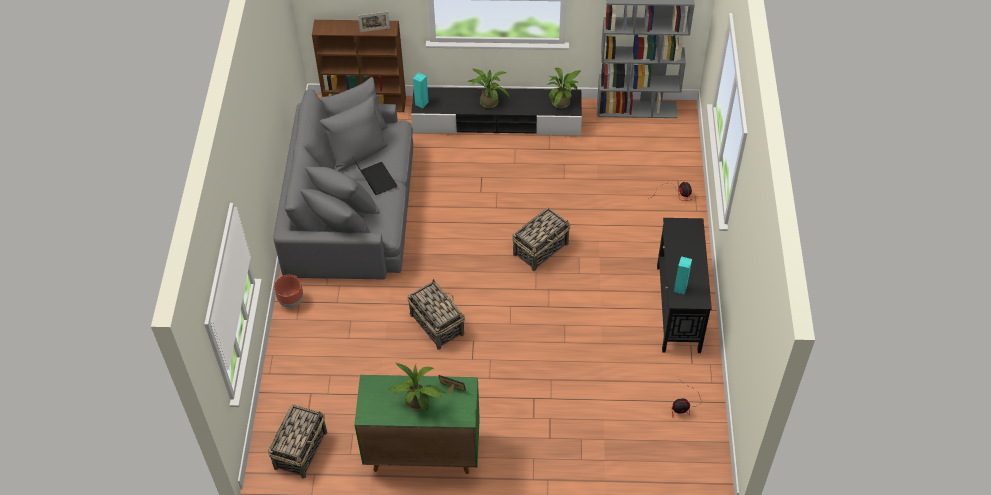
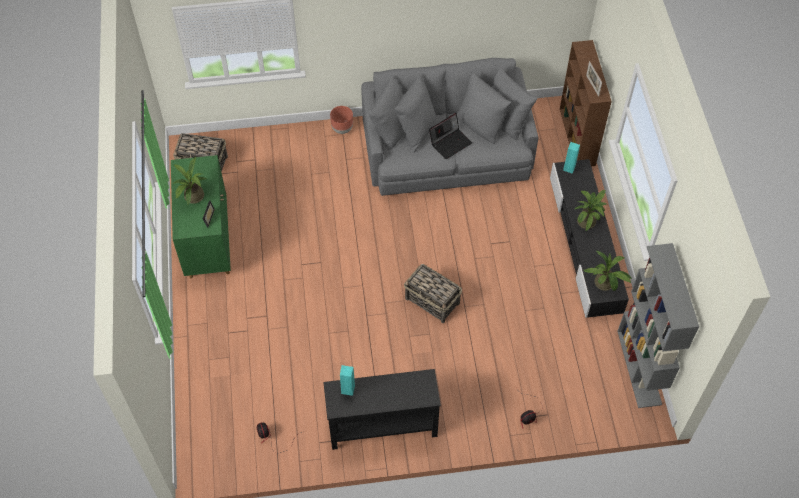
camera: 80 degrees right, 5 degrees up
basket [407,279,465,350] -> none

